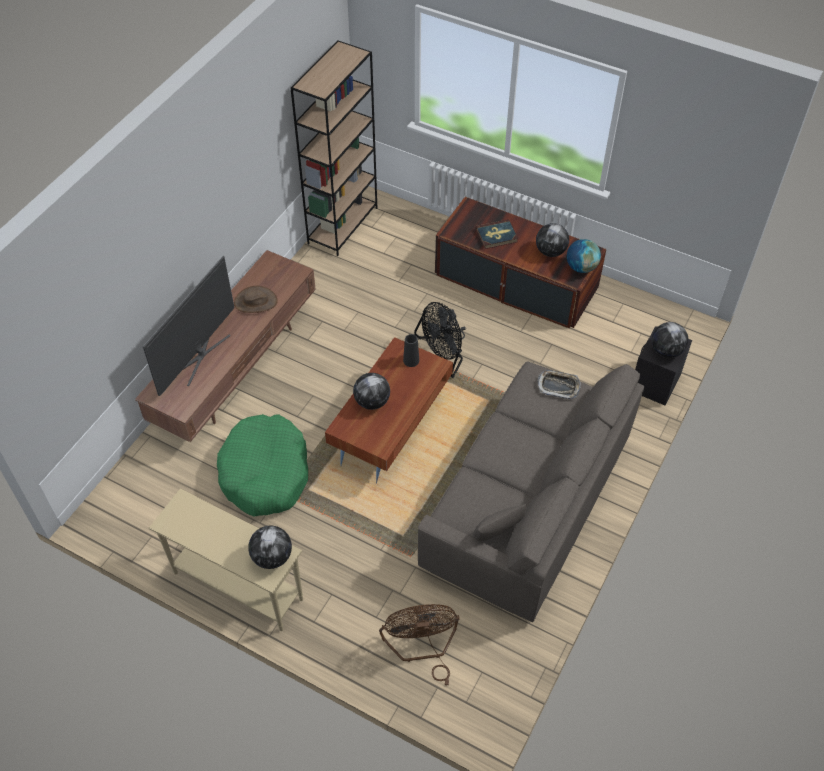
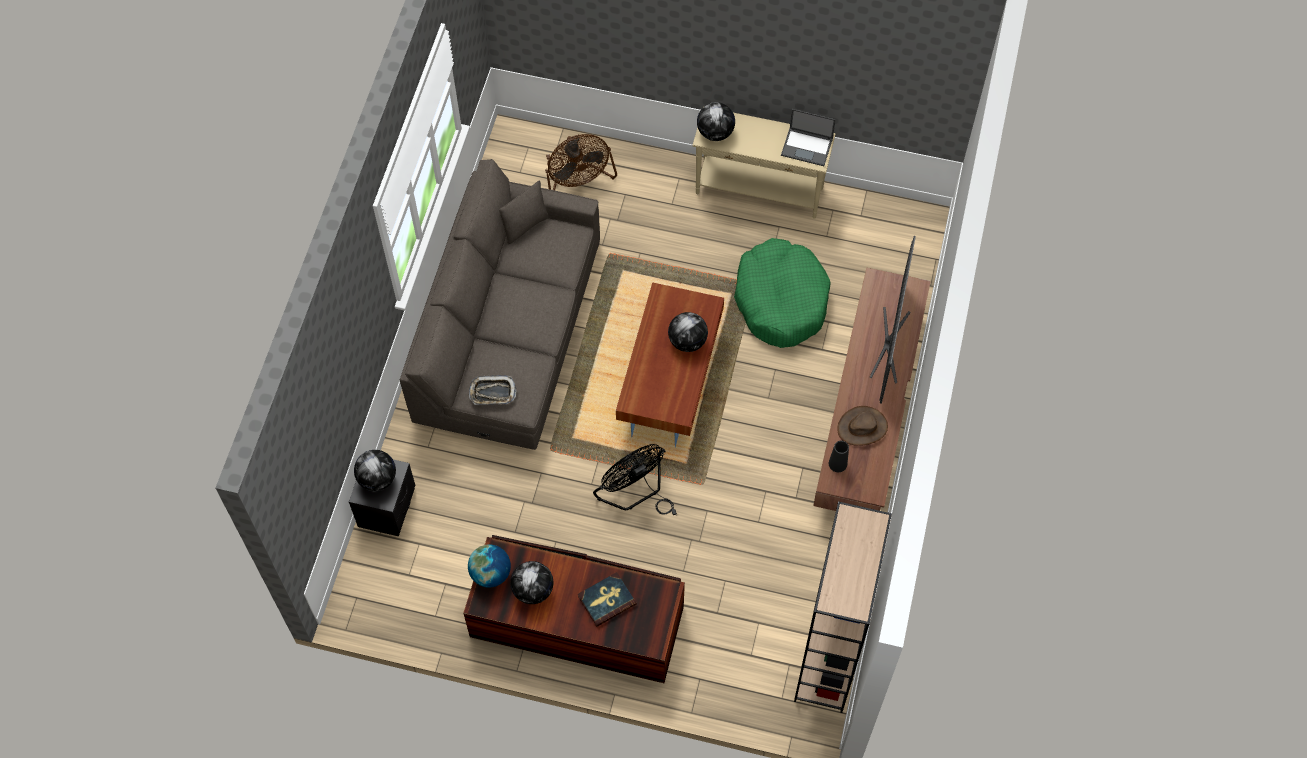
camera: 165 degrees right, 10 degrees up
black vase [403,334,419,367] -> black vase moved to [829,441,849,472]
black fan [414,302,466,378] -> black fan turned 75 degrees counterclockwise [593,444,677,515]
none -> laptop [781,109,836,166]

